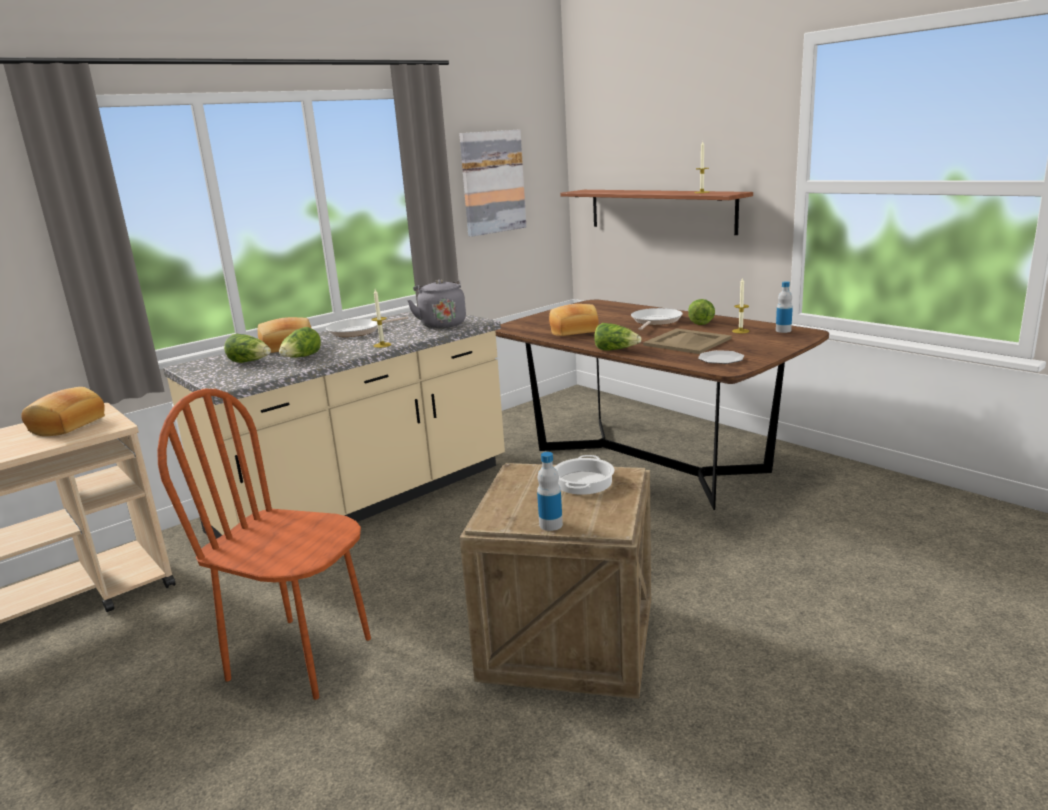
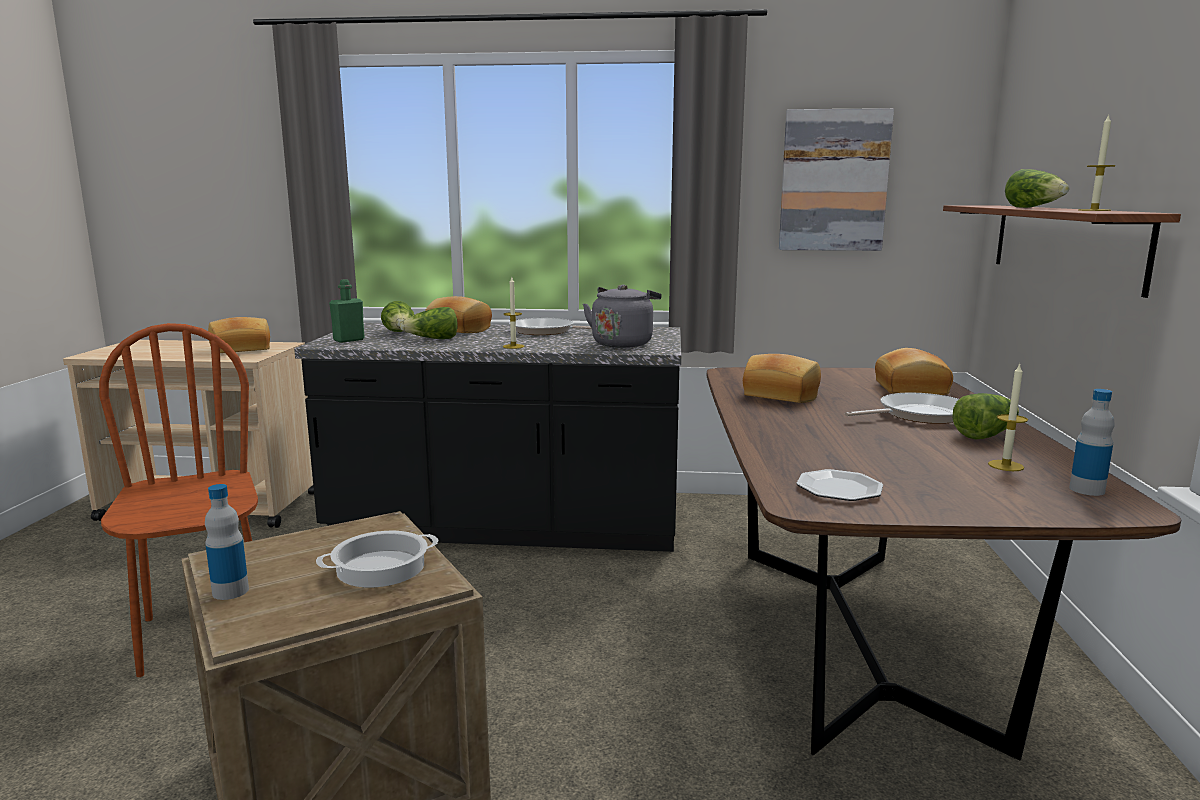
camera: 45 degrees right, 5 degrees down
beige counter [163,311,505,539] -> black counter [294,323,681,552]
lettuce [594,323,641,351] -> lettuce moved to [1005,169,1069,208]
beige tray [643,328,732,354] -> none
none -> green bottle [329,279,364,343]
none -> bread [875,348,953,395]

